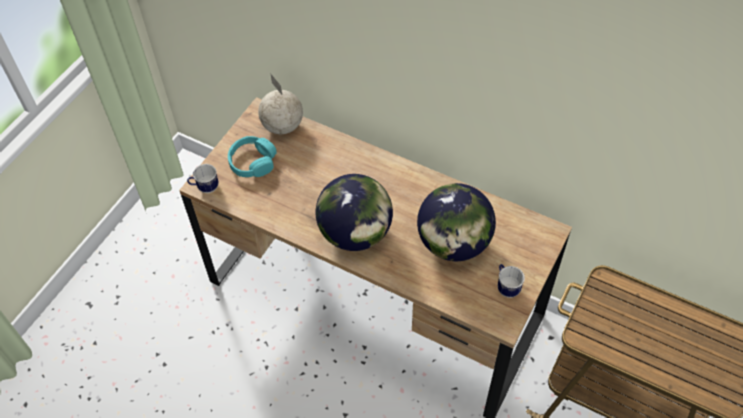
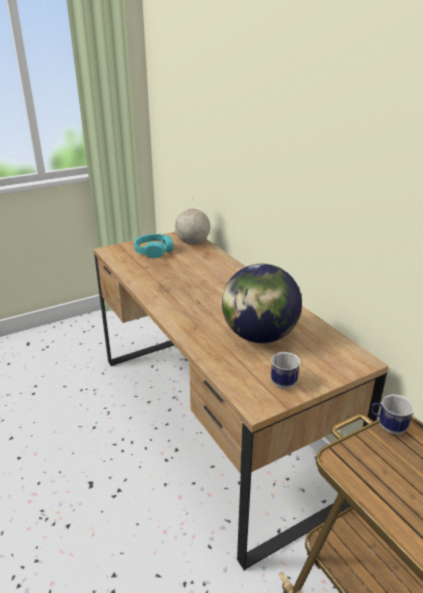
camera: 30 degrees right, 25 degrees down
mug [187,164,219,193] -> mug moved to [371,394,414,434]
globe [316,174,393,251] -> none

